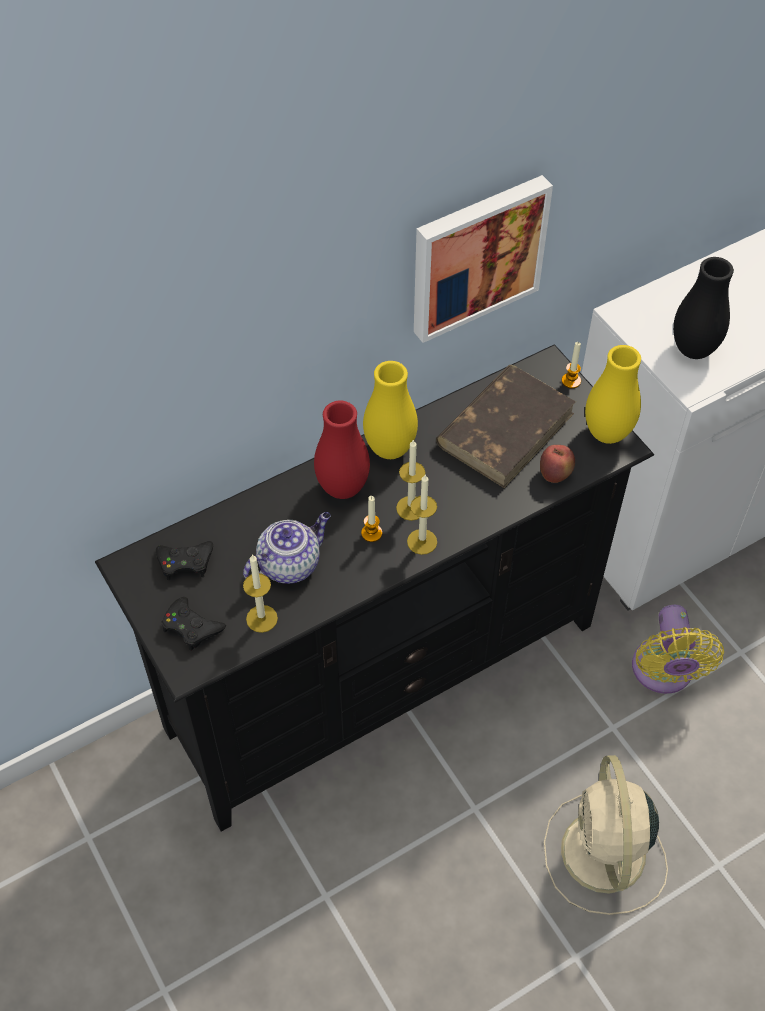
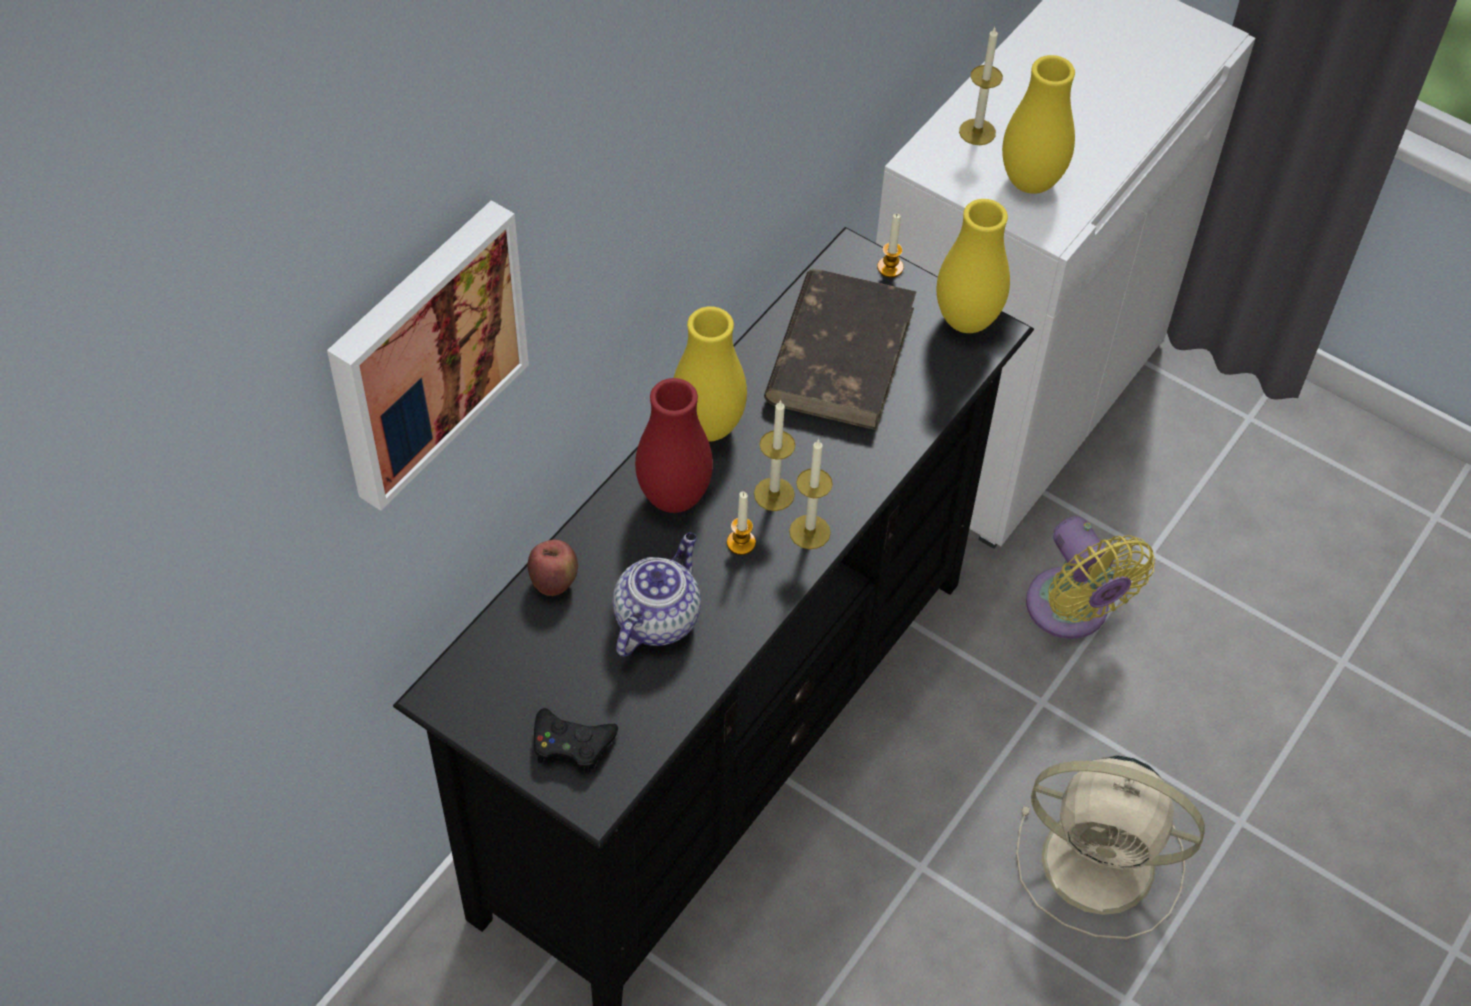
camera: 25 degrees left, 0 degrees up
black game controller [156,541,213,580] -> none
candle [243,554,278,633] -> candle moved to [959,27,1003,145]
picture [414,175,553,343] -> picture moved to [327,200,529,511]
apple [540,445,575,483] -> apple moved to [528,540,578,596]
beige fan [544,755,668,915] -> beige fan turned 45 degrees counterclockwise [1016,755,1205,939]
black vase [673,257,734,359] -> yellow vase [1002,55,1075,194]

